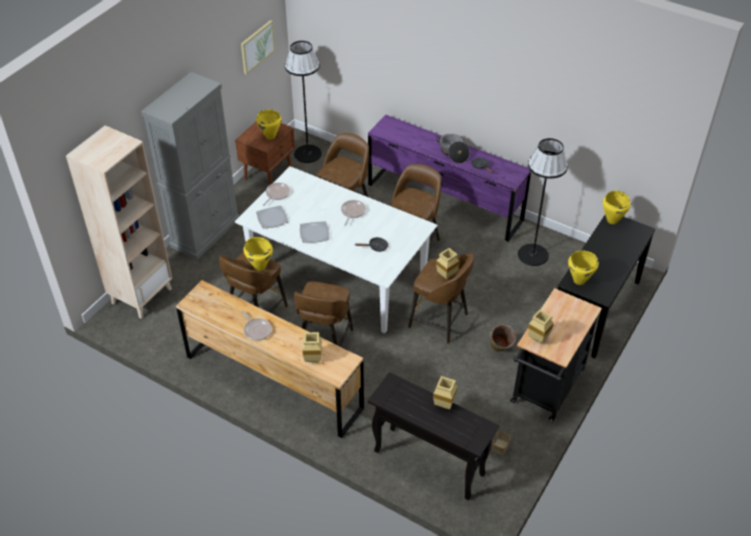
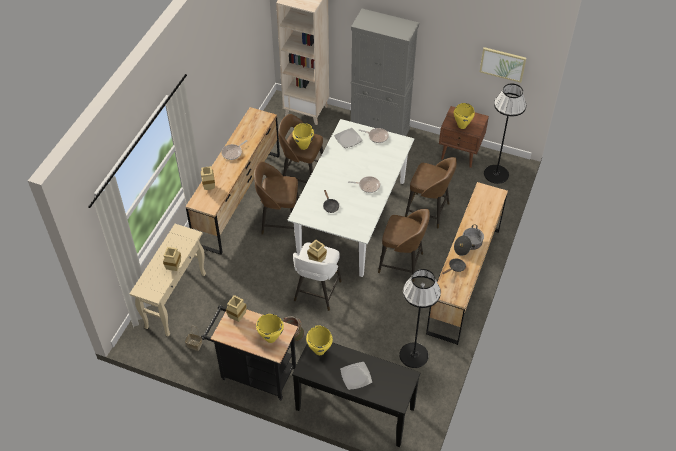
camera: 80 degrees right, 5 degrees up
plate [300,221,329,243] -> plate moved to [340,362,372,390]
purple dresser [368,115,531,242] -> brown dresser [426,182,508,345]
black console table [368,372,499,500] -> beige console table [130,224,206,337]
brown stool [408,253,474,344] -> white stool [293,243,342,311]
yellow cooking pot [603,191,630,224] -> yellow cooking pot moved to [256,314,284,343]

